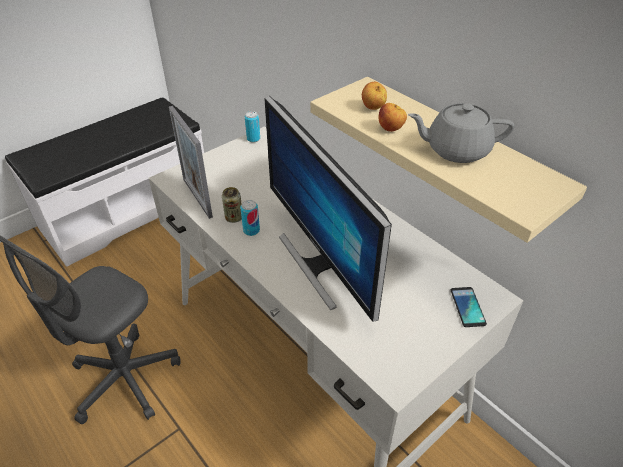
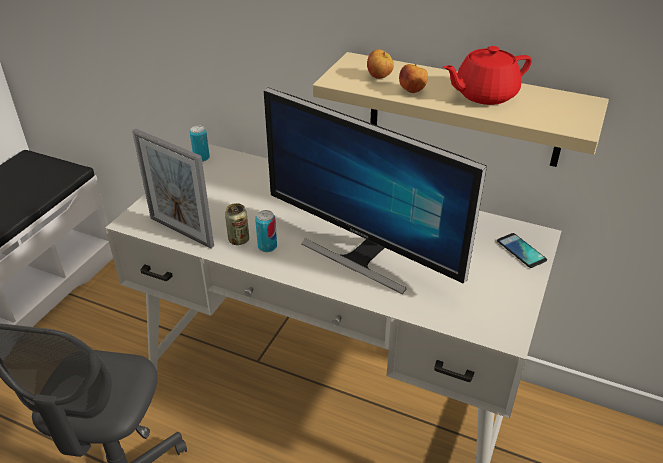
camera: 25 degrees left, 5 degrees down
grey teapot [408,103,514,163] -> red teapot [443,46,532,105]

